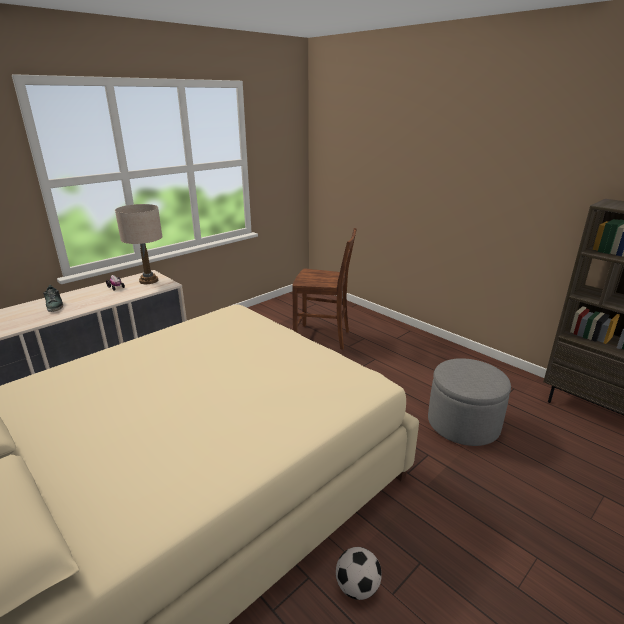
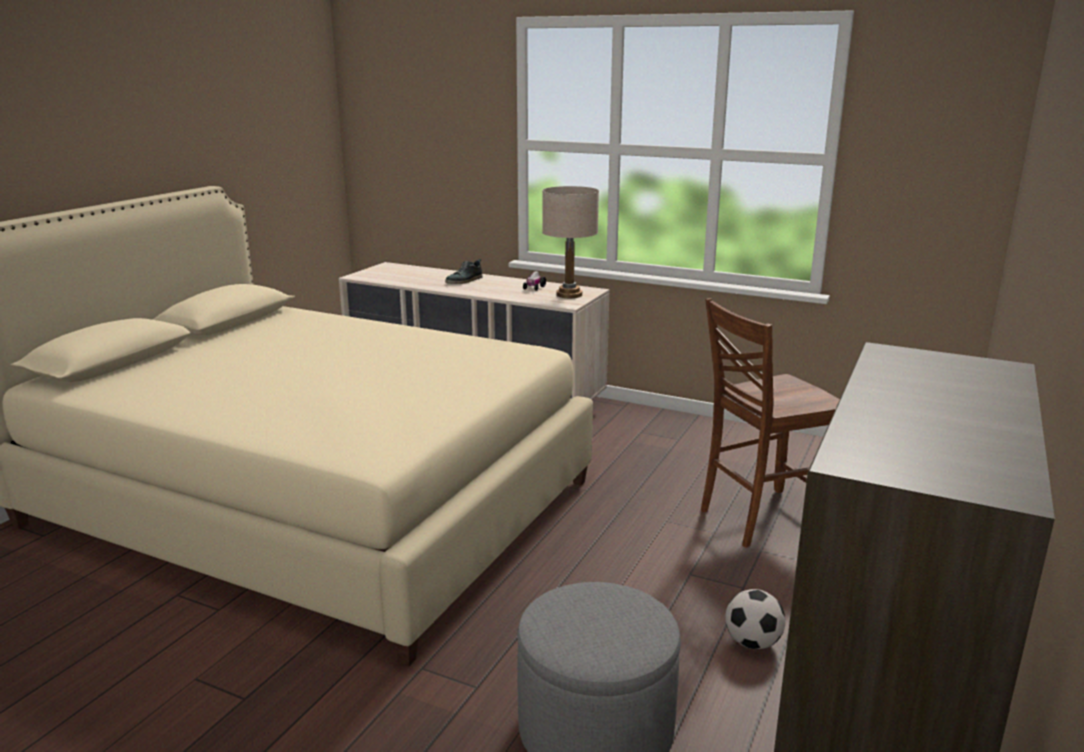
camera: 70 degrees right, 5 degrees down
brown chair [292,228,357,350] -> brown chair turned 75 degrees clockwise [701,298,840,548]
football [336,547,382,600] -> football moved to [725,589,785,649]

